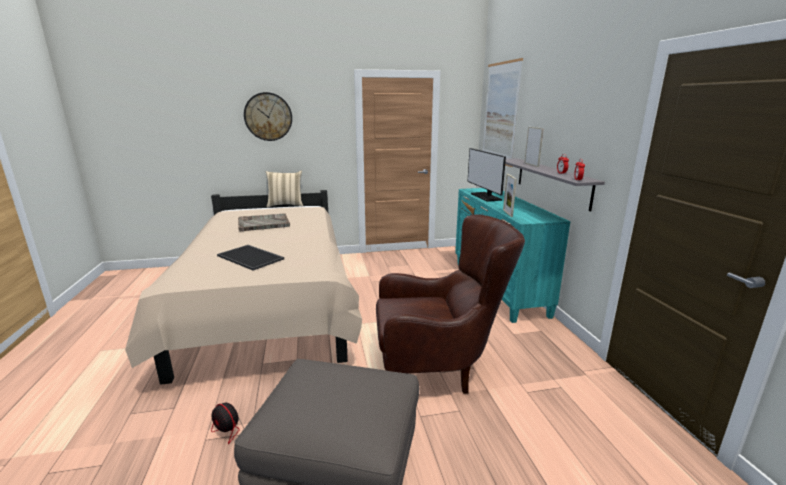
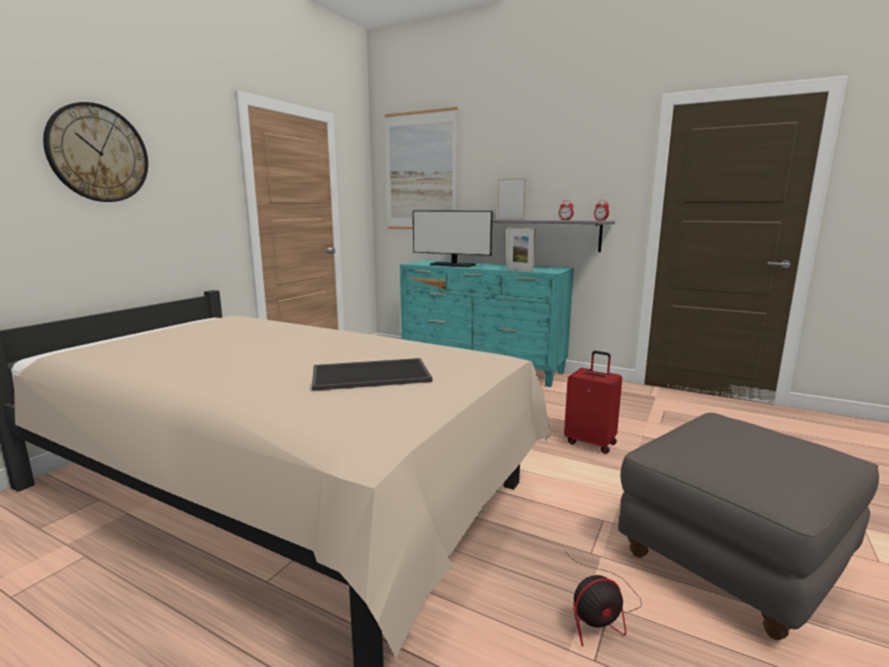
camera: 50 degrees left, 5 degrees down
grey tray [238,213,290,231] -> none
beige pillow [266,171,303,207] -> none
brown armchair [376,214,525,394] -> red suitcase [564,351,622,454]

